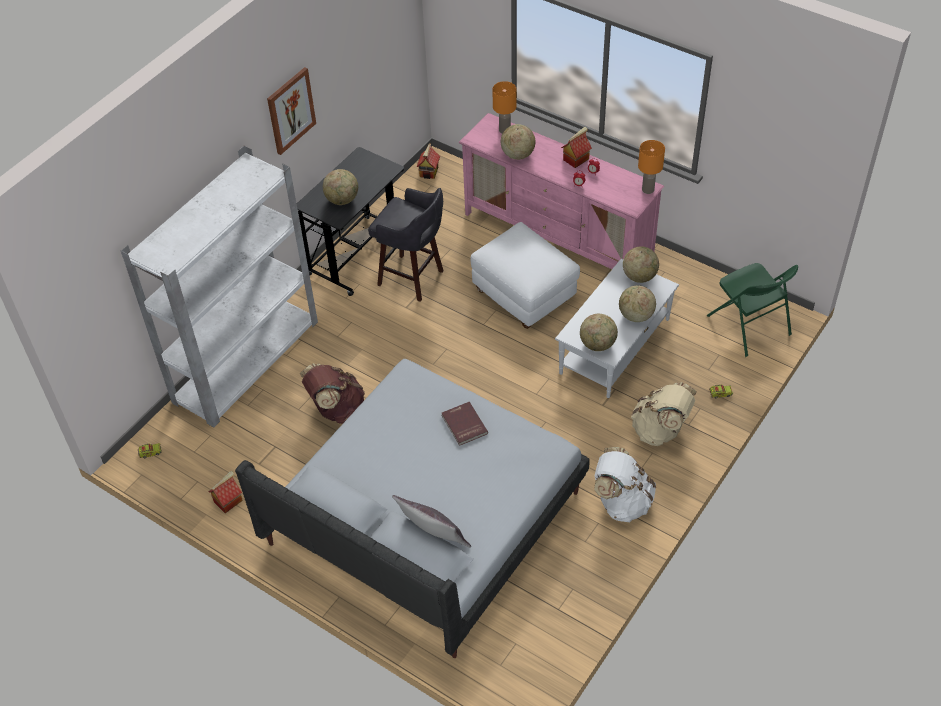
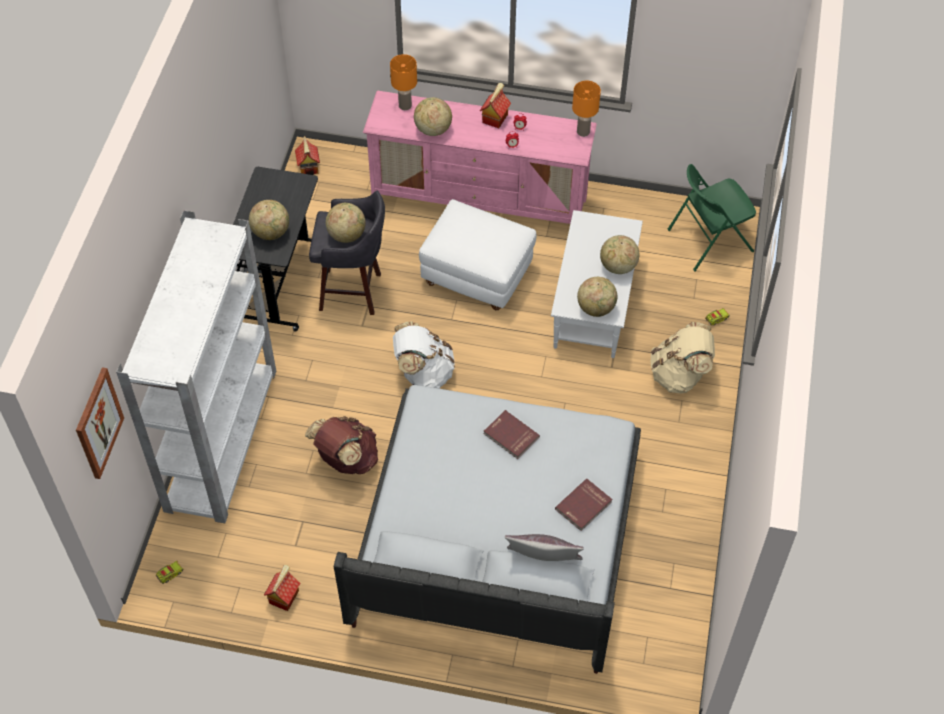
camera: 25 degrees left, 5 degrees up
picture [267,67,316,155] -> picture moved to [76,367,124,479]
white backpack [594,447,656,522] -> white backpack moved to [393,321,455,389]
globe [623,246,659,283] -> globe moved to [326,203,366,243]
green chair [707,263,798,357] -> green chair turned 120 degrees clockwise [668,164,756,272]
none -> red book [555,479,612,531]

